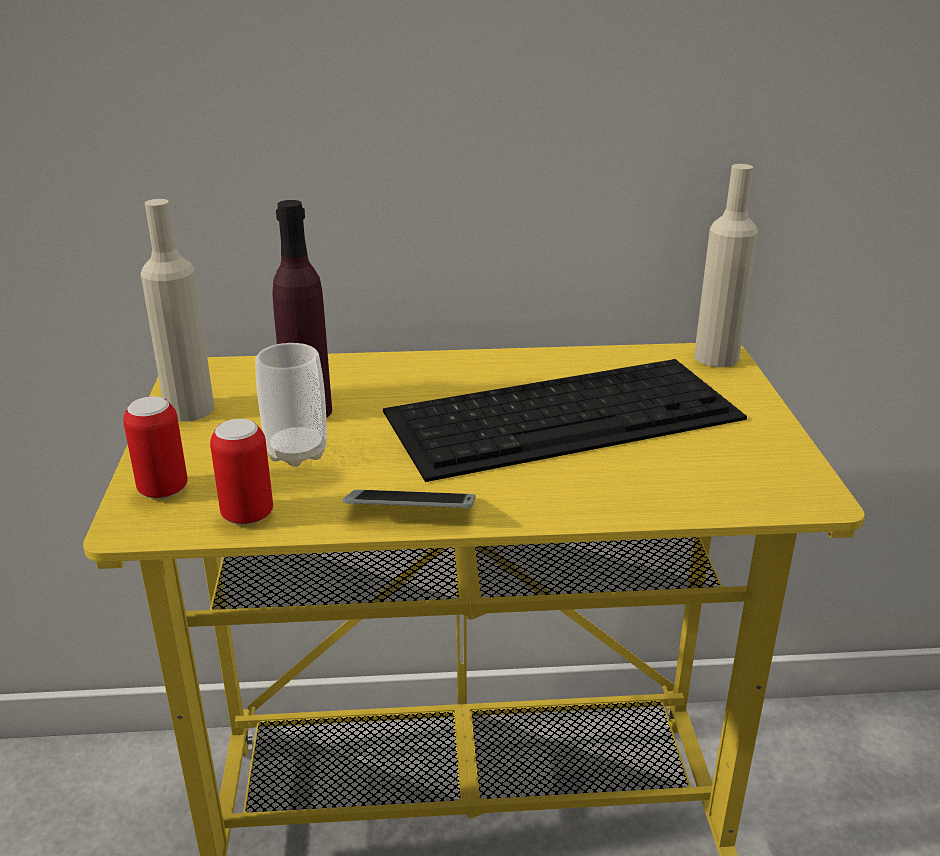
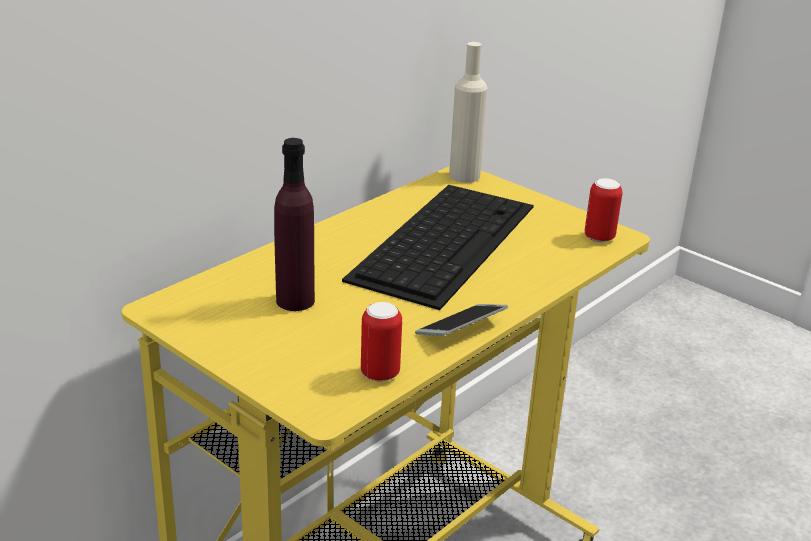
camera: 45 degrees left, 0 degrees up
can [123,396,188,499] -> can moved to [585,178,622,242]
beige bottle [141,199,214,422] -> none
cup [255,343,327,467] -> none

